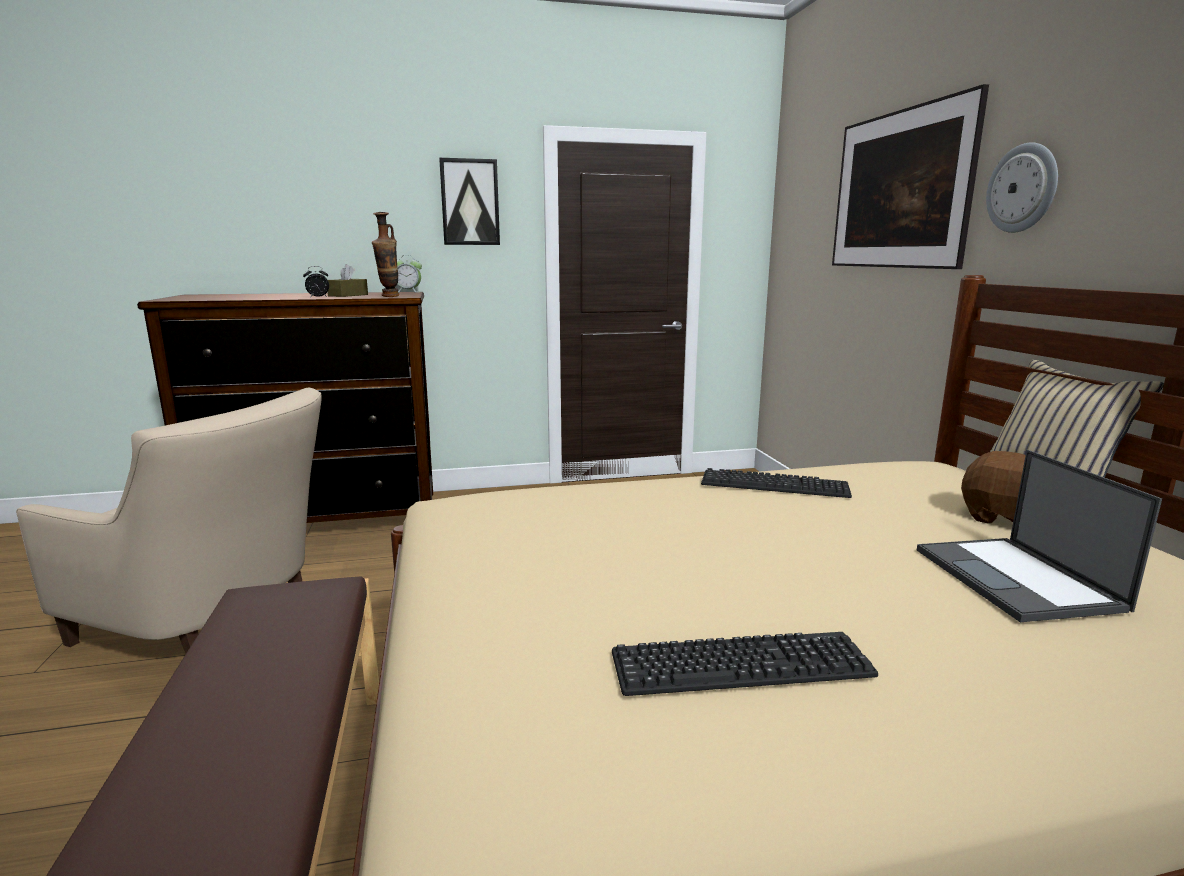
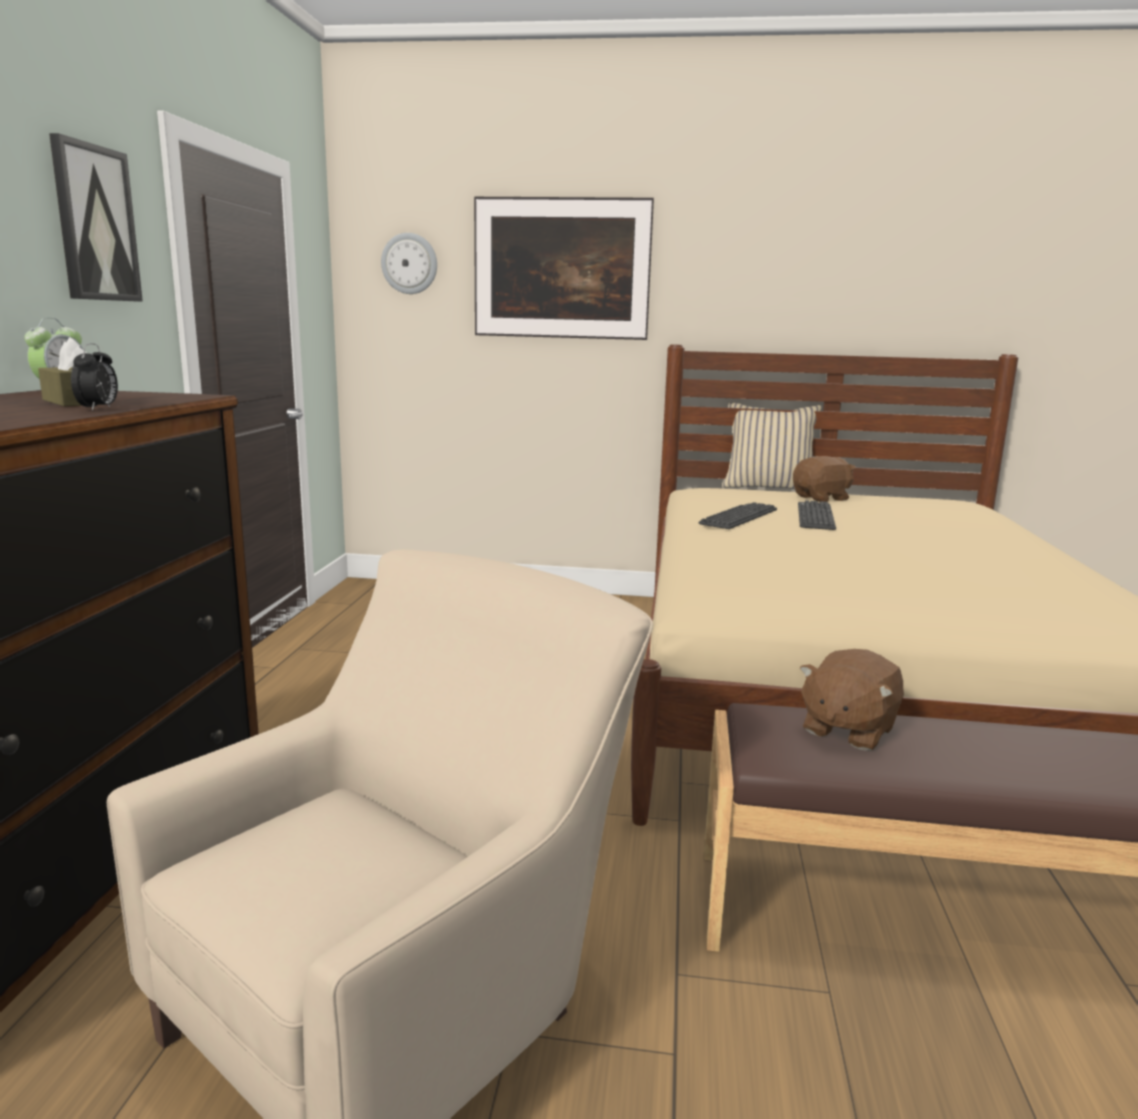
camera: 70 degrees left, 0 degrees up
vase [372,212,399,297] -> none
keyboard [612,632,878,696] -> keyboard moved to [798,500,836,530]
laptop [917,450,1162,622] -> none
wall clock [986,142,1058,233] -> wall clock moved to [381,233,437,294]
none -> brown plush toy [800,649,904,750]

